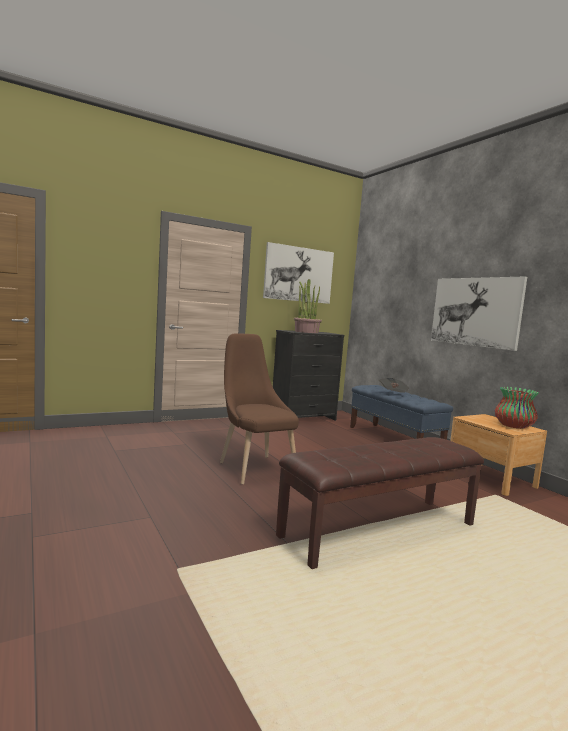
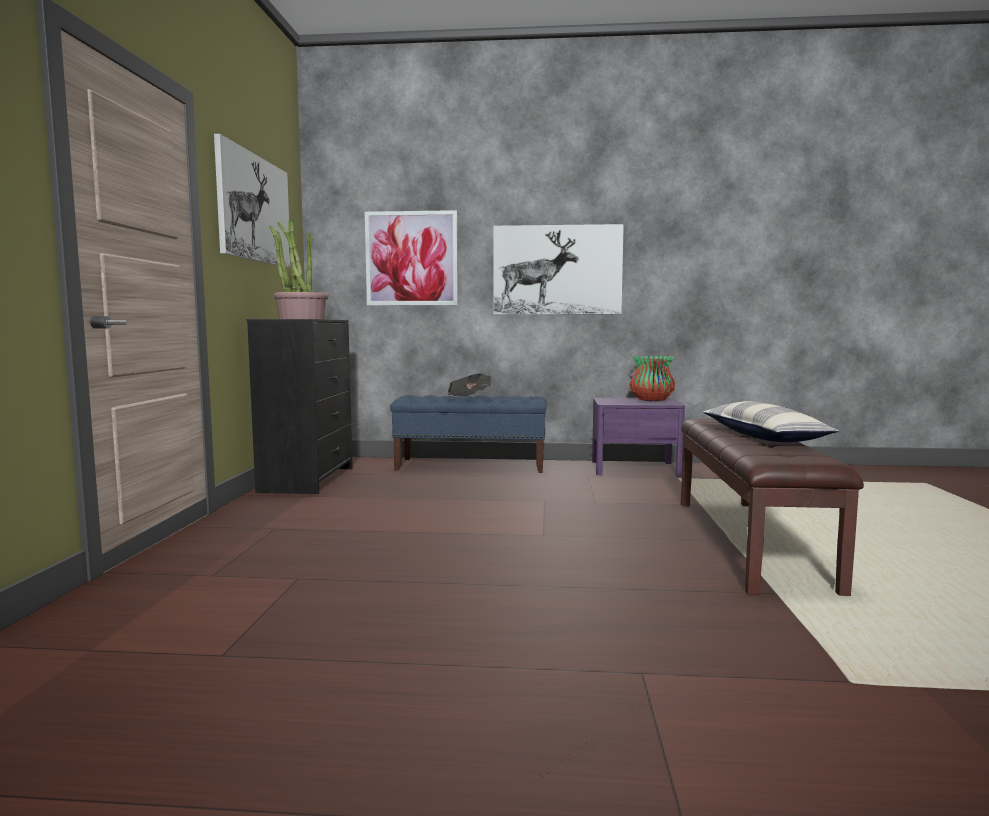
camera: 55 degrees left, 0 degrees up
brown chair [220,333,299,485] -> none
brown nightstand [450,414,547,496] -> purple nightstand [592,397,685,477]
none -> picture [365,210,458,305]
none -> pillow [703,401,839,442]

